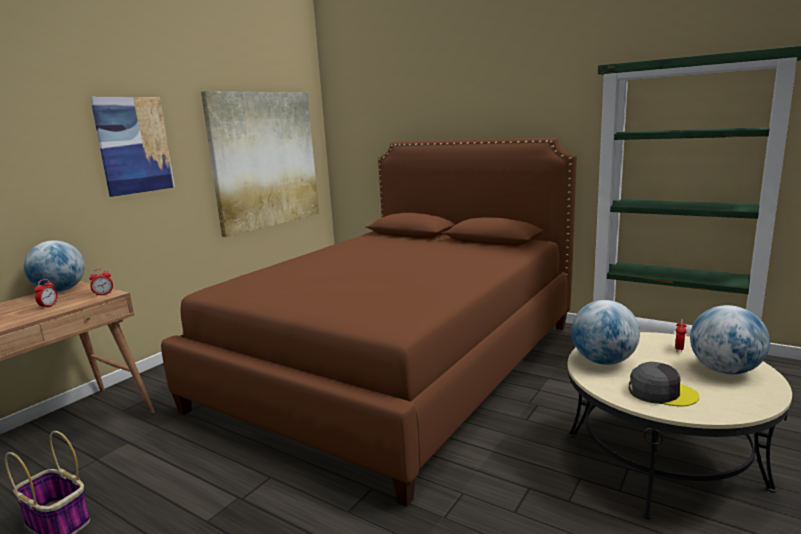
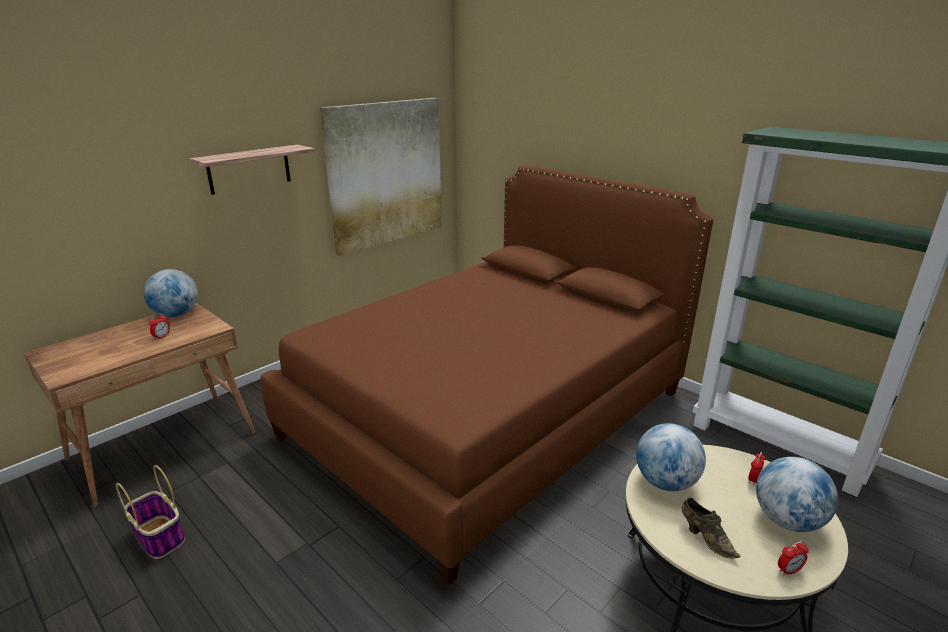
camera: 10 degrees right, 10 degrees up
alarm clock [89,269,113,297] -> alarm clock moved to [778,541,809,576]
picture [90,97,175,197] -> shelf [189,145,315,195]
grey cap [629,362,699,407] -> brown shoe [682,498,741,558]

